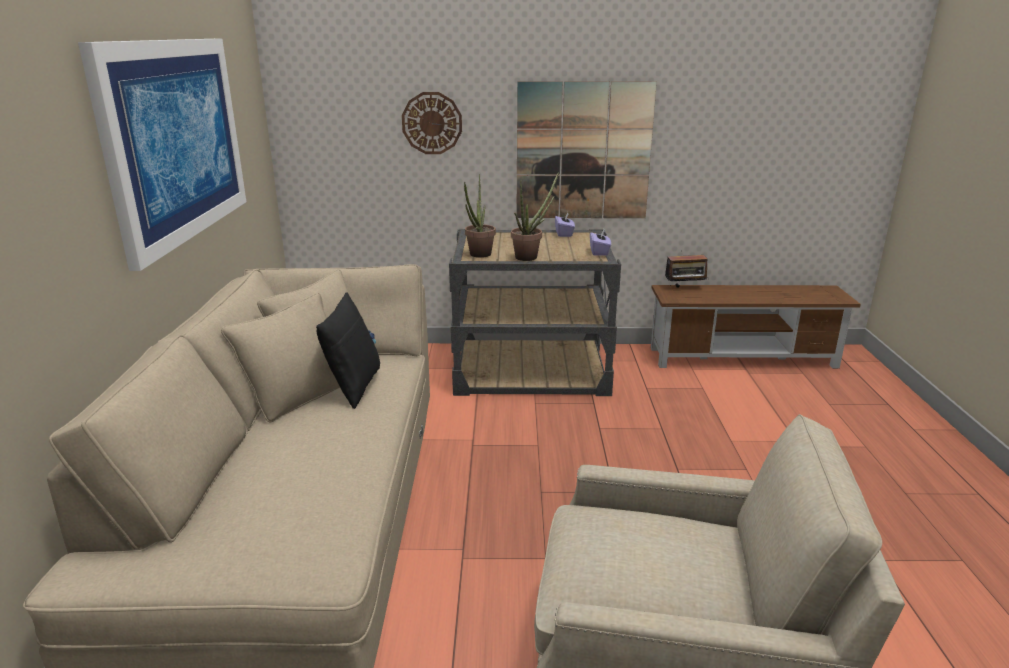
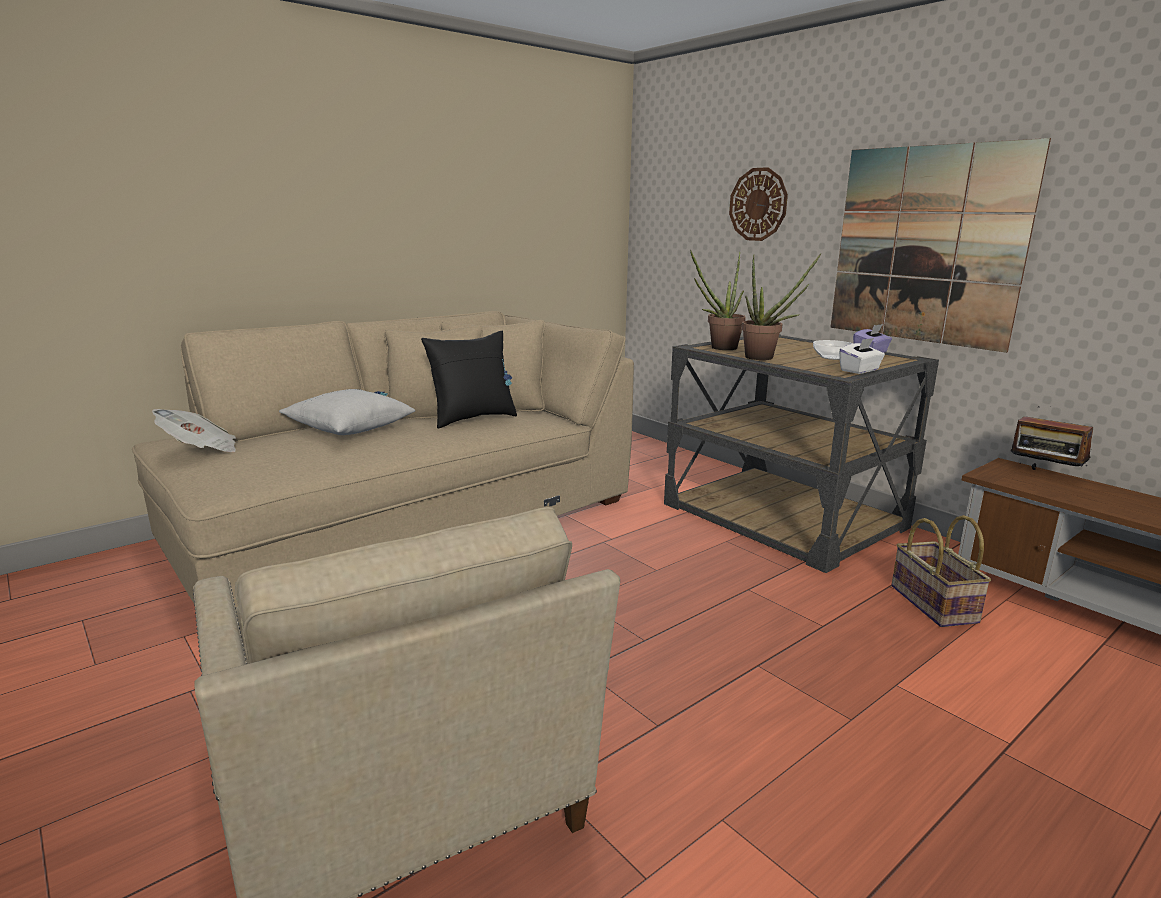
camera: 50 degrees right, 5 degrees down
picture [78,39,246,271] -> none
purple tissue box [590,229,611,256] -> white tissue box [839,338,885,374]
none -> newspaper [152,409,236,452]
none -> grey pillow [279,389,415,435]
none -> bowl [813,340,853,360]
none -> basket [891,515,991,627]

